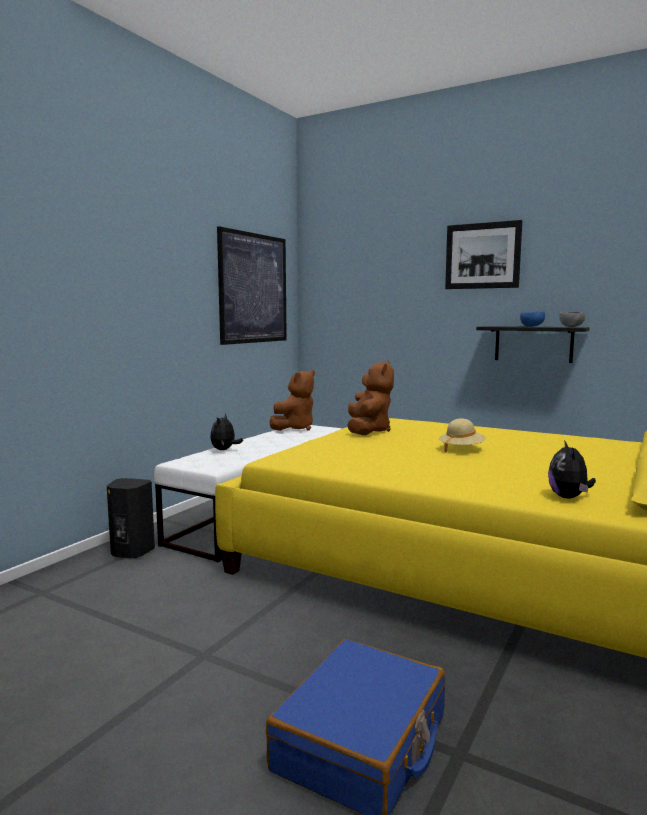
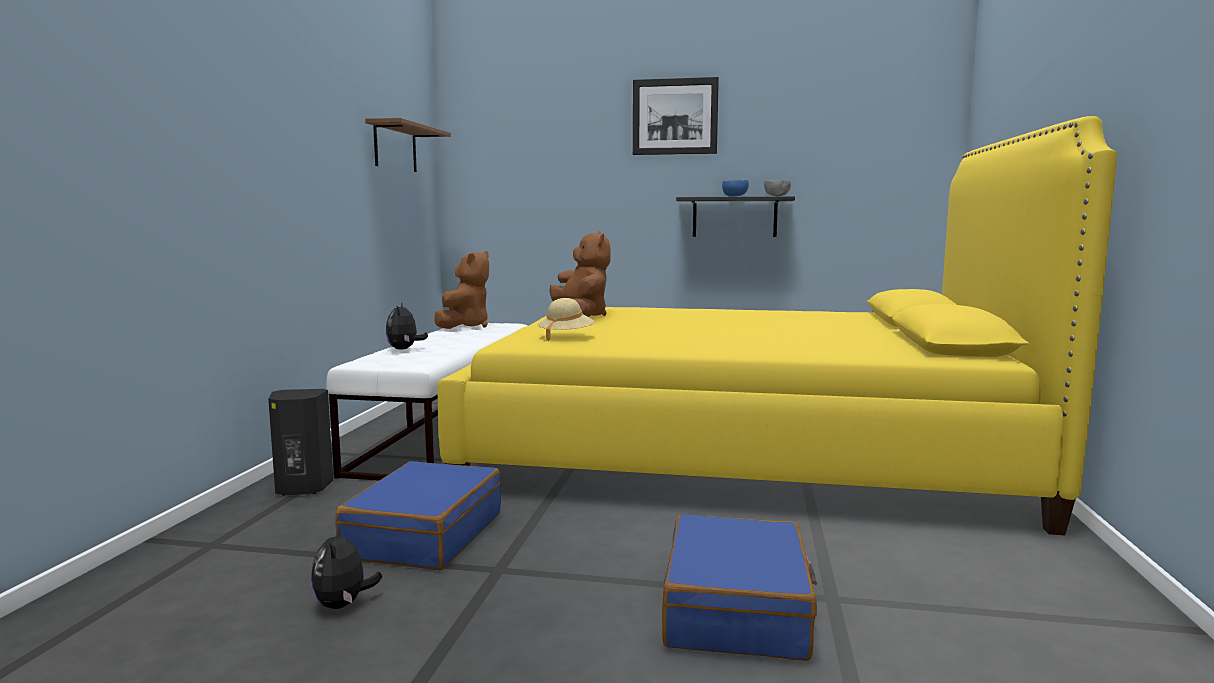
camera: 20 degrees left, 0 degrees up
picture [217,226,287,345] -> brown shelf [365,118,451,172]
beige hat [439,418,486,453] -> beige hat moved to [538,298,595,341]
plush toy [548,440,596,499] -> plush toy moved to [311,524,382,609]
none -> blue suitcase [335,461,501,570]

